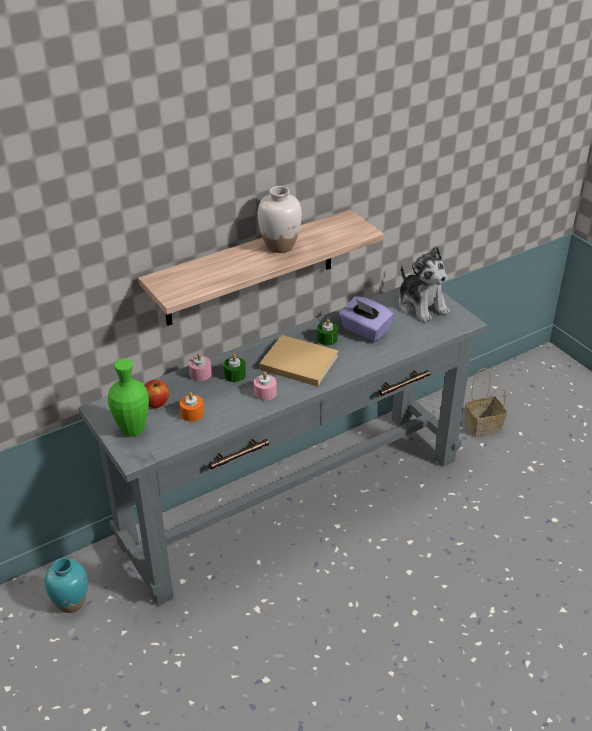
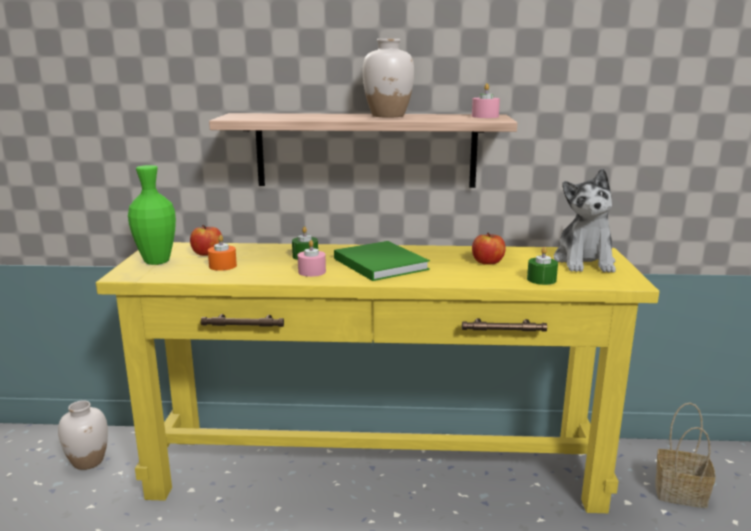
camera: 35 degrees right, 20 degrees down
turquoise vase [44,558,88,613] -> white vase [58,400,108,470]
grey console table [78,286,487,606] -> yellow console table [96,242,659,513]
pink candle [189,353,212,381] -> pink candle moved to [472,83,500,118]
beige book [259,335,339,386] -> green book [334,241,430,281]
green candle [317,318,338,345] -> green candle moved to [527,247,558,285]
purple tissue box [339,296,394,342] -> apple [472,233,506,265]

